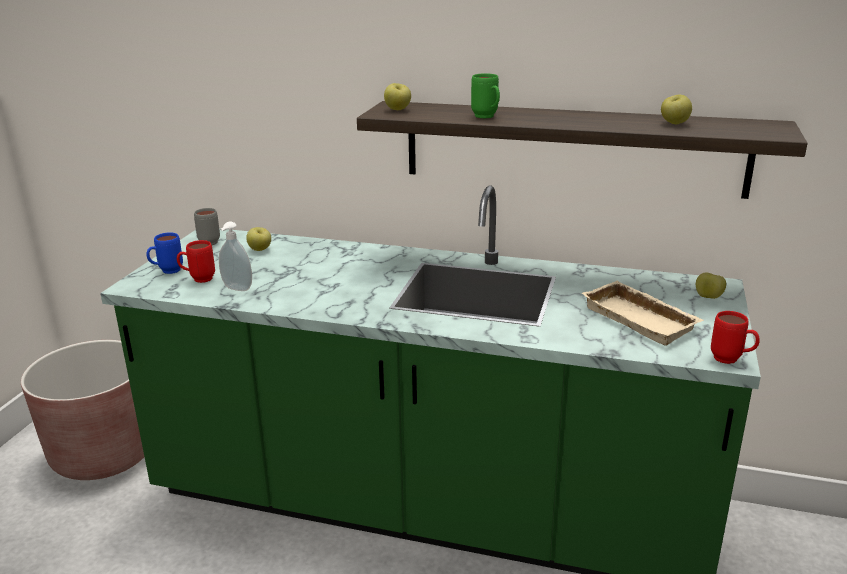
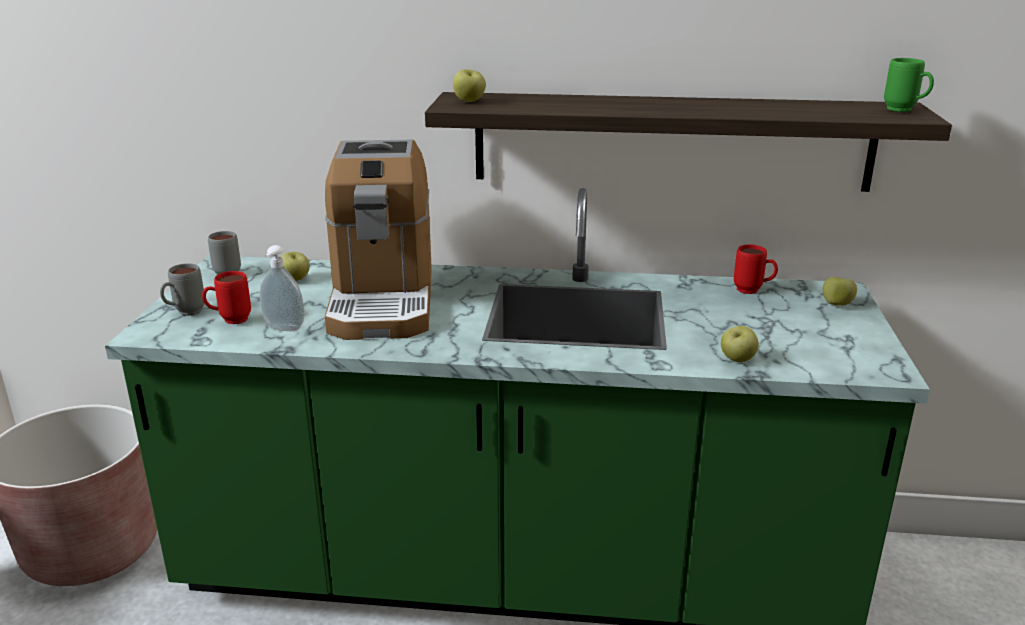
camera: 10 degrees left, 0 degrees up
blue mug [147,232,183,274] -> grey mug [160,263,204,316]
green mug [471,73,500,118] -> green mug moved to [884,58,934,112]
beige tray [581,281,704,346] -> none
apple [661,95,692,124] -> apple moved to [721,326,759,362]
red mug [711,311,760,364] -> red mug moved to [734,244,778,294]
none -> coffee machine [325,140,432,340]

